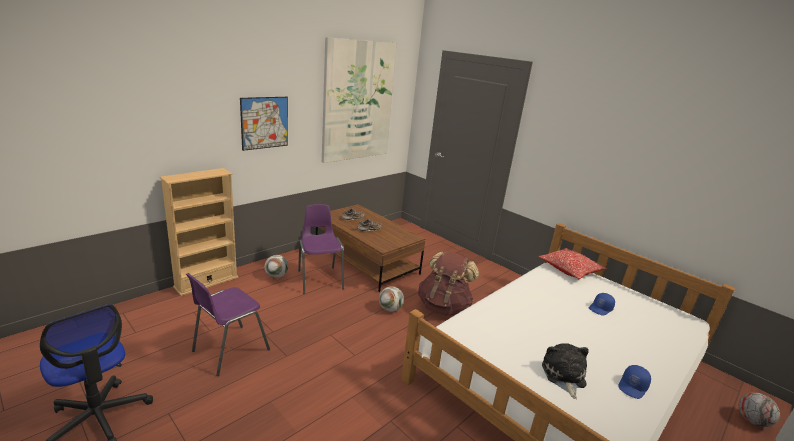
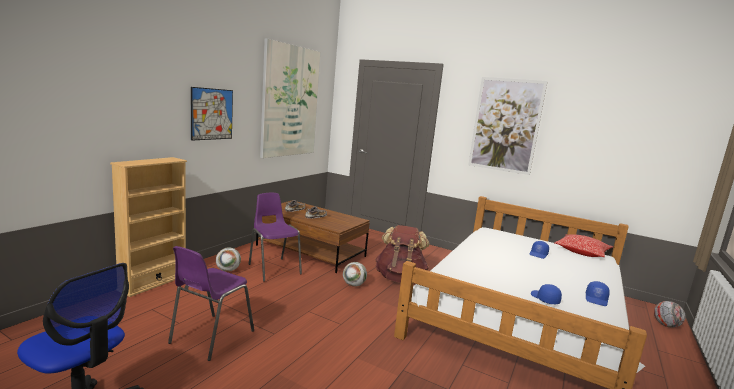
camera: 15 degrees left, 10 degrees down
pillow [538,248,607,279] -> pillow moved to [554,234,613,257]
plush toy [542,343,588,399] -> blue cap [531,284,562,304]
none -> picture [468,77,548,175]

